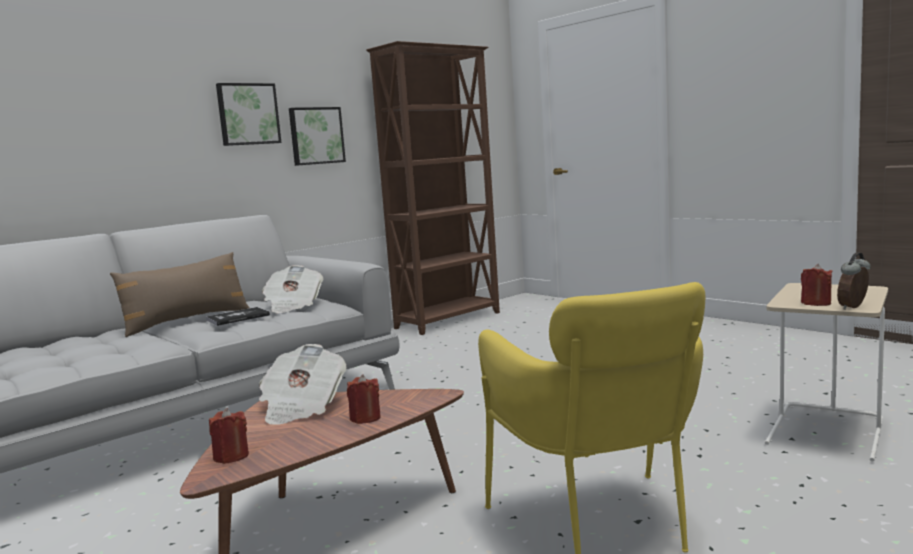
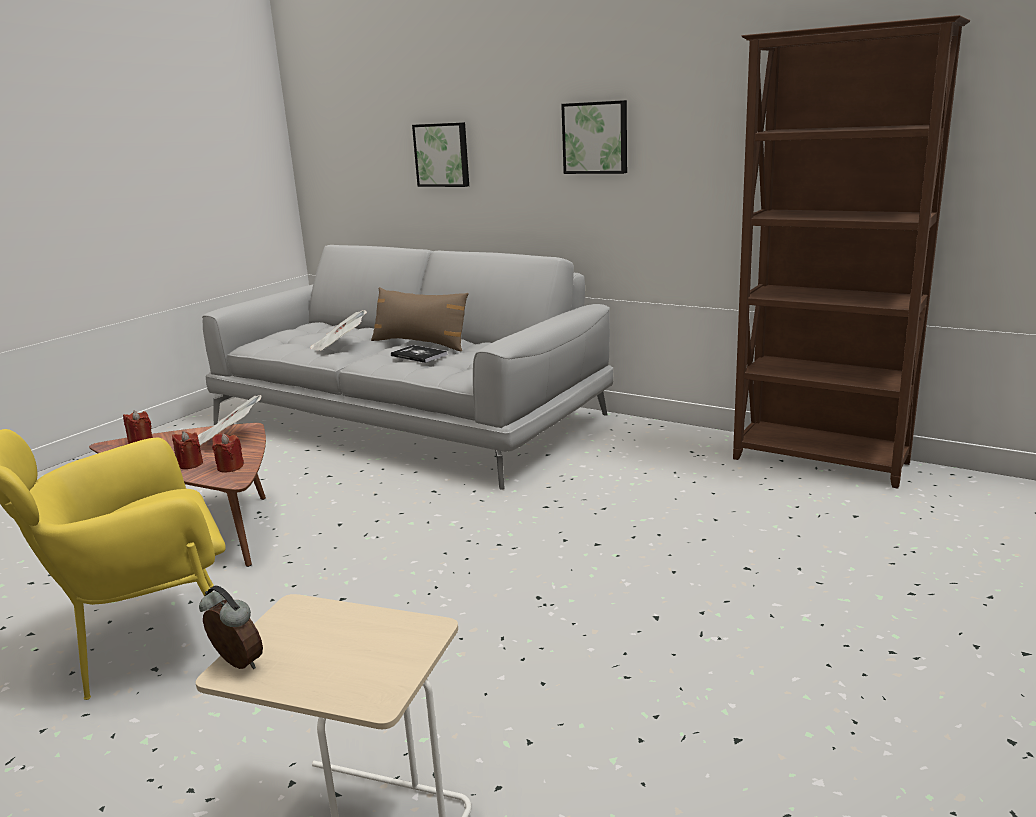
camera: 75 degrees right, 10 degrees up
newspaper [262,265,323,313] -> newspaper moved to [310,310,367,351]
picture [289,107,346,166] -> picture moved to [412,122,469,187]
red candle [801,264,833,306] -> red candle moved to [212,433,244,473]

